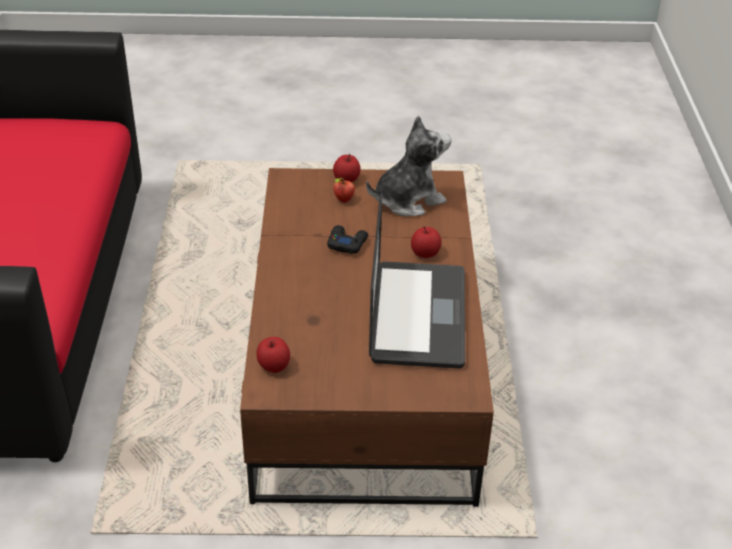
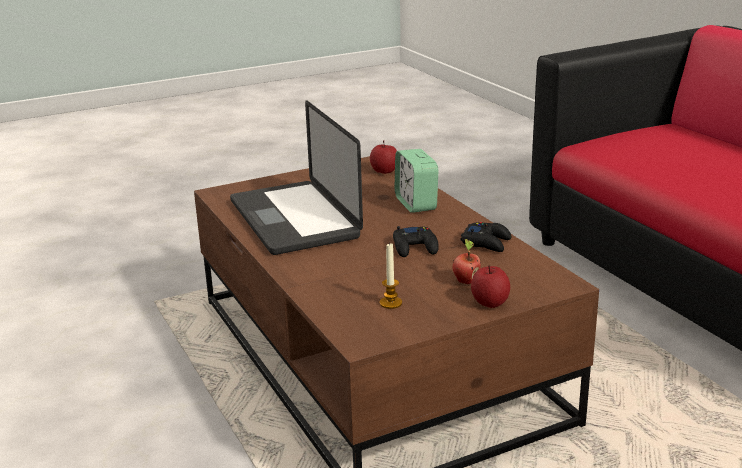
camera: 155 degrees right, 15 degrees down
plush toy [366,115,451,217] -> candle [380,242,402,309]
apple [411,226,442,258] -> none
none -> alarm clock [395,149,438,213]
none -> black game controller [461,222,511,252]

